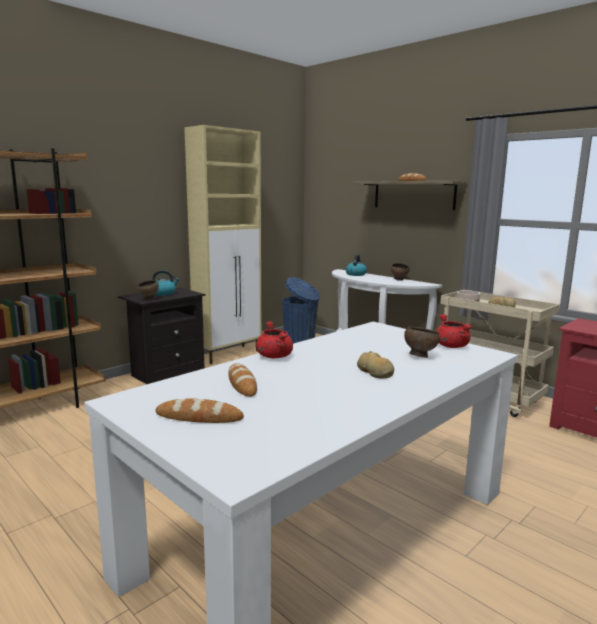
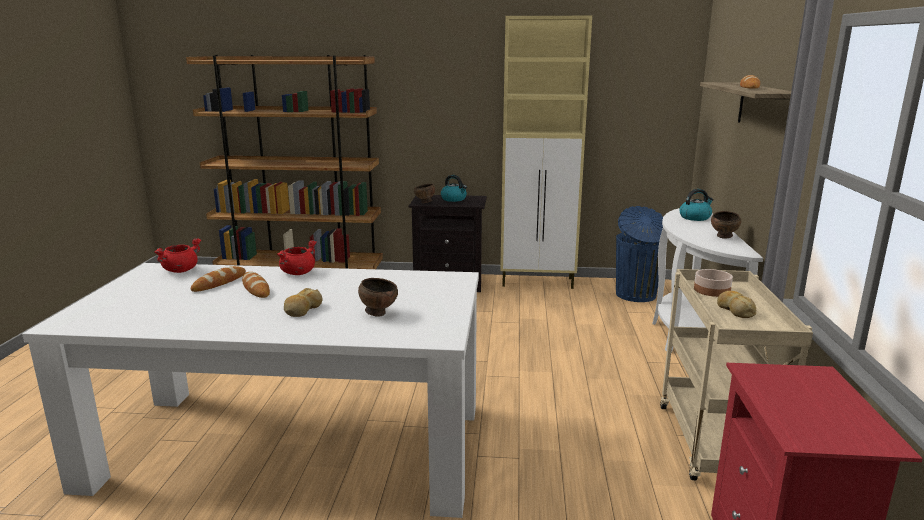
camera: 50 degrees right, 5 degrees up
bread [156,398,244,423] -> bread moved to [242,272,270,298]
red cooking pot [436,314,473,348] -> red cooking pot moved to [154,238,201,273]

